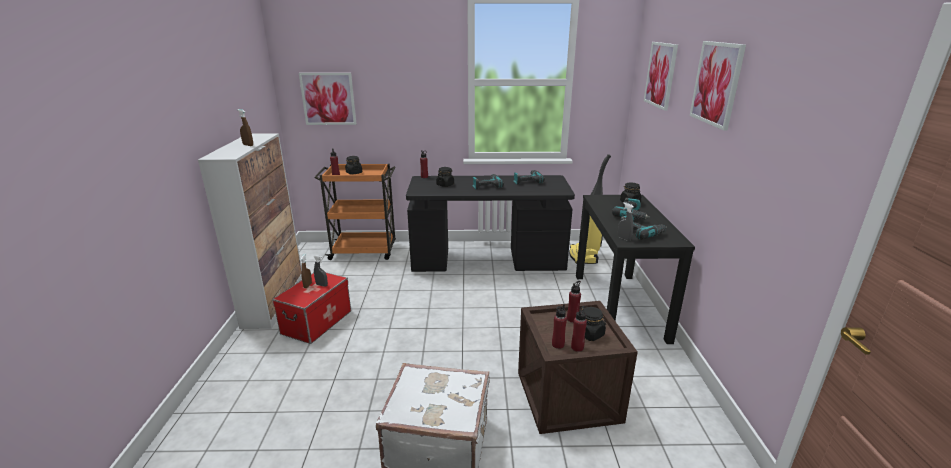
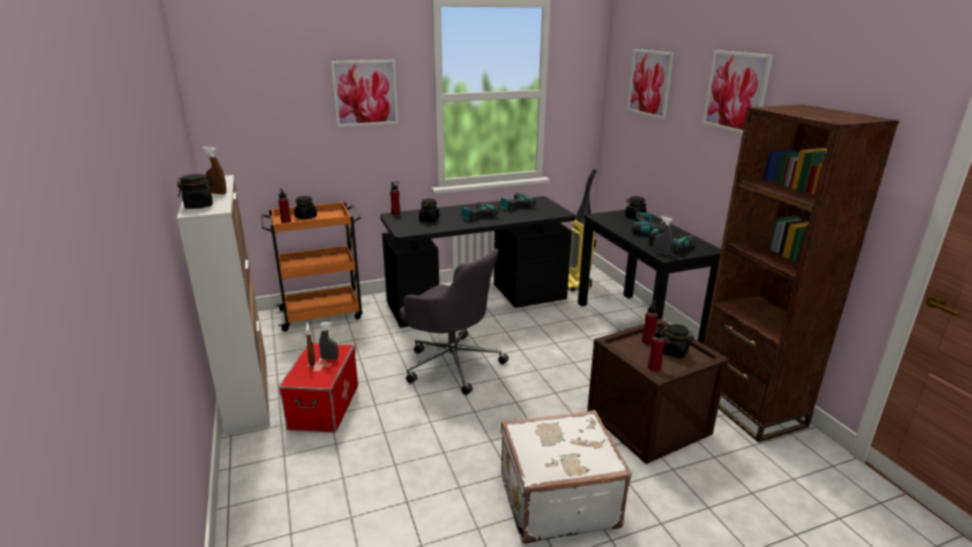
camera: 20 degrees left, 0 degrees up
picture [299,73,356,125] -> picture moved to [330,60,399,127]
red bottle [571,306,587,352] -> none
none -> black jar [177,174,214,209]
none -> grey office chair [399,248,509,395]
none -> brown bookcase [703,104,899,443]

